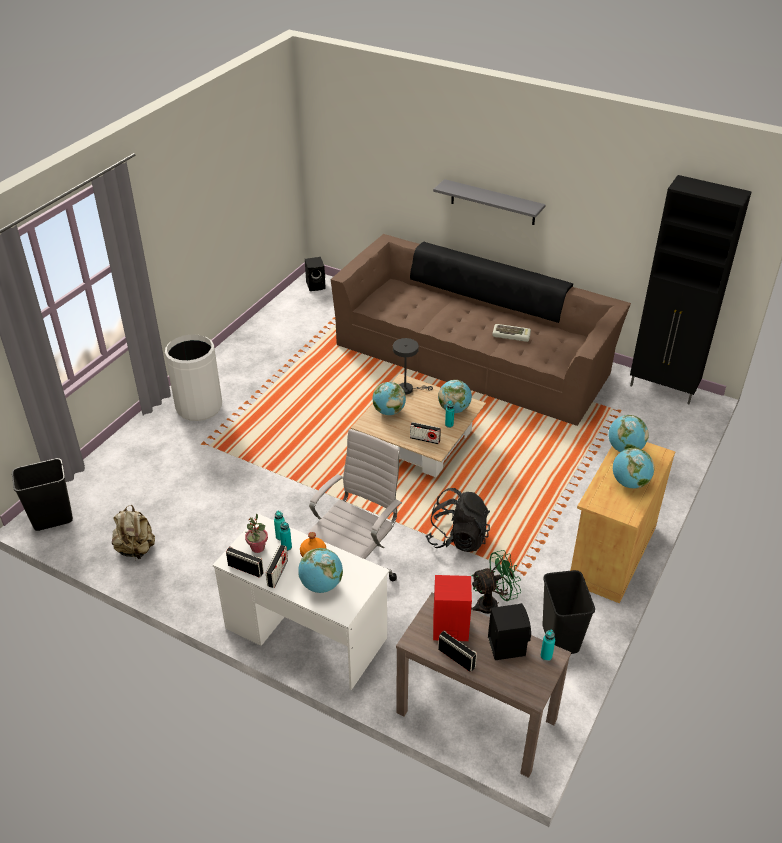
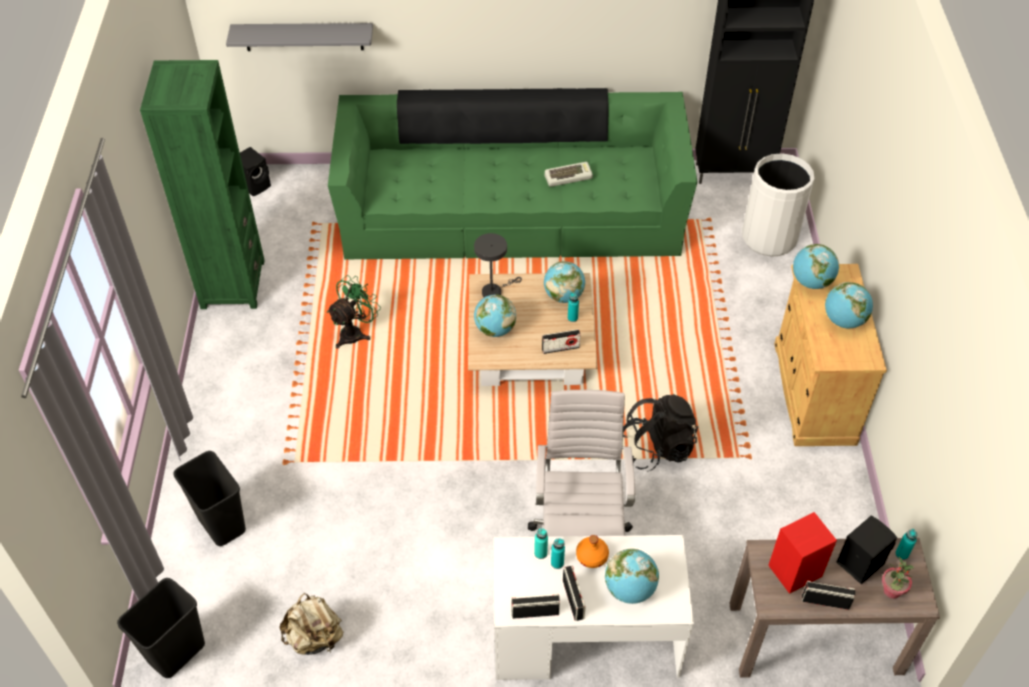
camera: 30 degrees left, 10 degrees up
white trash can [165,334,222,421] -> white trash can moved to [742,153,814,257]
potted plant [245,513,268,553] -> potted plant moved to [882,556,914,599]
brown sofa [331,234,631,426] -> green sofa [328,88,697,259]
grey shelf [433,179,546,225] -> grey shelf moved to [226,23,373,51]
green fan [471,550,521,614] -> green fan moved to [327,275,381,349]
black trash can [542,570,595,654] -> black trash can moved to [173,451,246,546]
none -> green bookcase [140,60,265,309]

